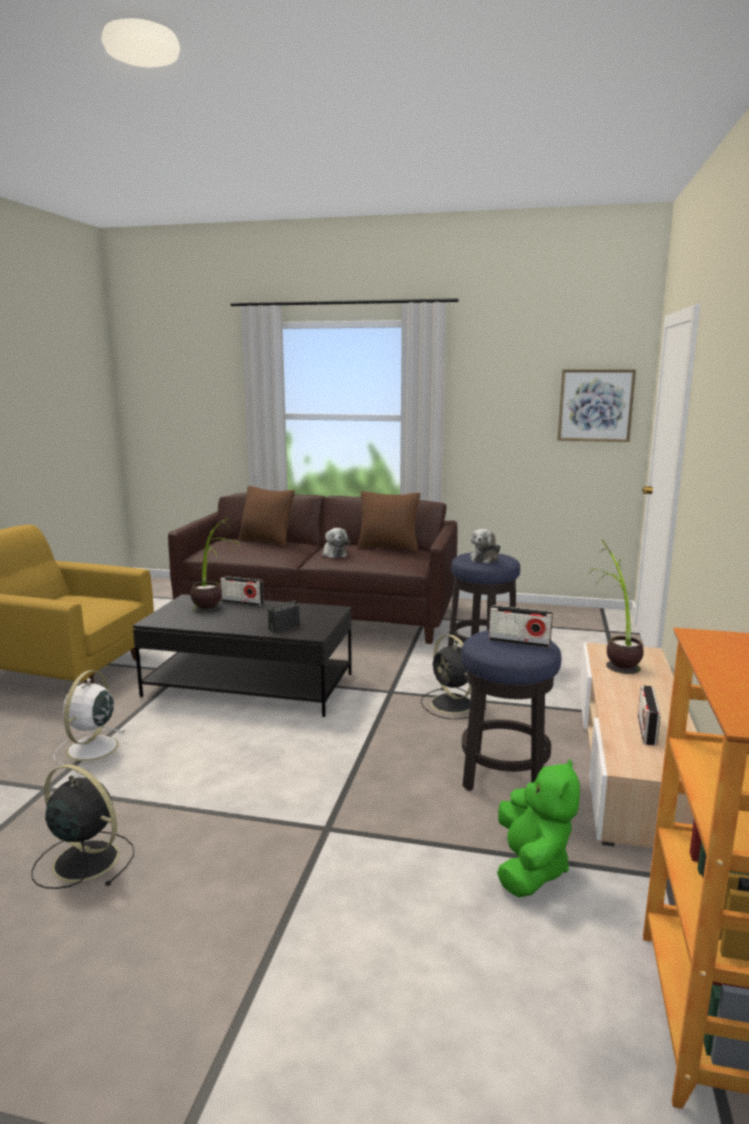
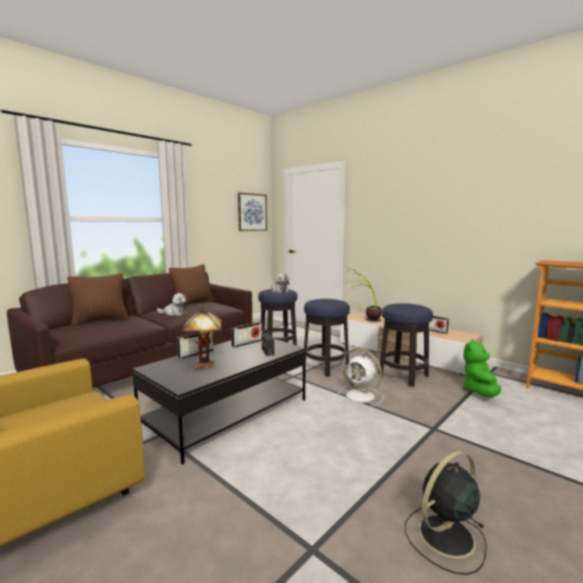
camera: 60 degrees left, 5 degrees down
white fan [53,670,127,768] -> white fan moved to [338,348,384,407]
potted plant [190,517,242,613] -> table lamp [182,307,222,369]
black fan [421,635,486,719] -> stool [304,299,350,377]
radio [489,605,553,648] -> radio moved to [231,322,262,347]
green plush toy [497,758,580,897] -> green plush toy turned 105 degrees counterclockwise [463,339,501,398]

